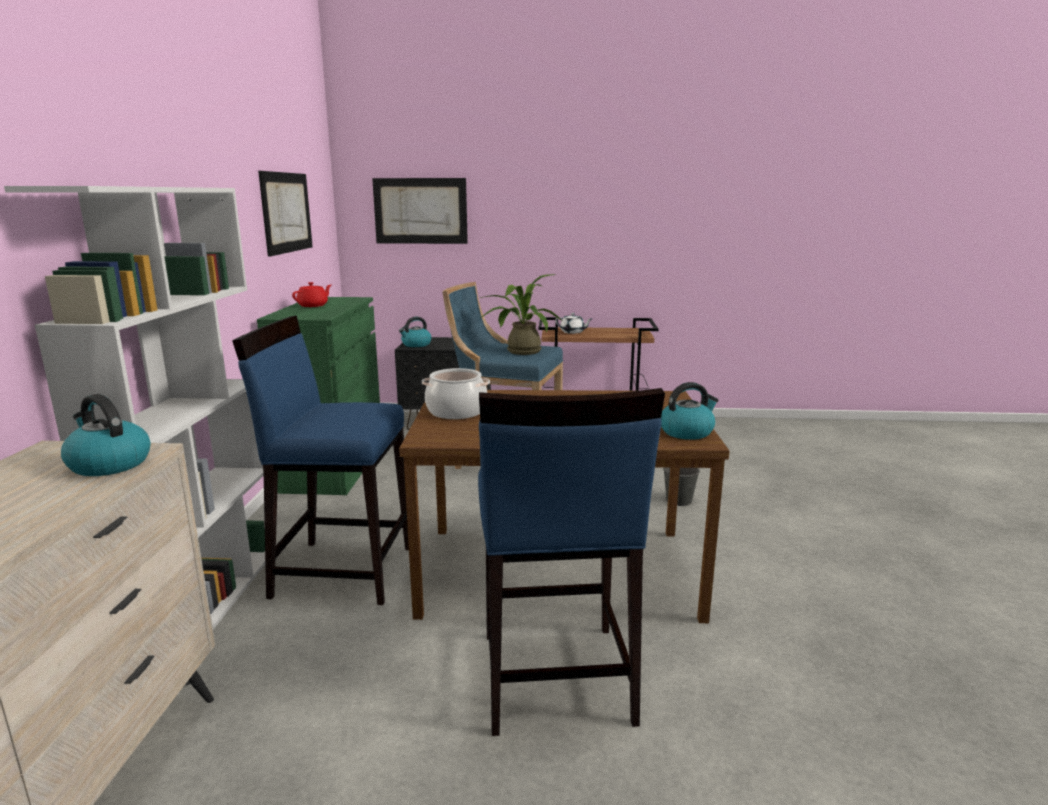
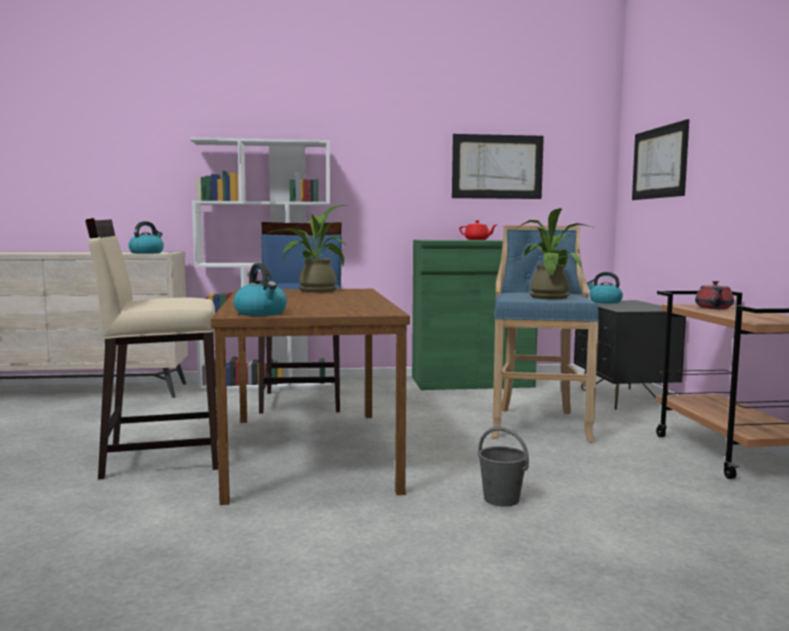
camera: 80 degrees right, 10 degrees down
cooking pot [422,368,490,419] -> potted plant [268,205,347,293]
blue stool [478,388,665,736] -> beige stool [85,218,218,480]
white teapot [555,313,591,334] -> red teapot [695,281,734,309]

